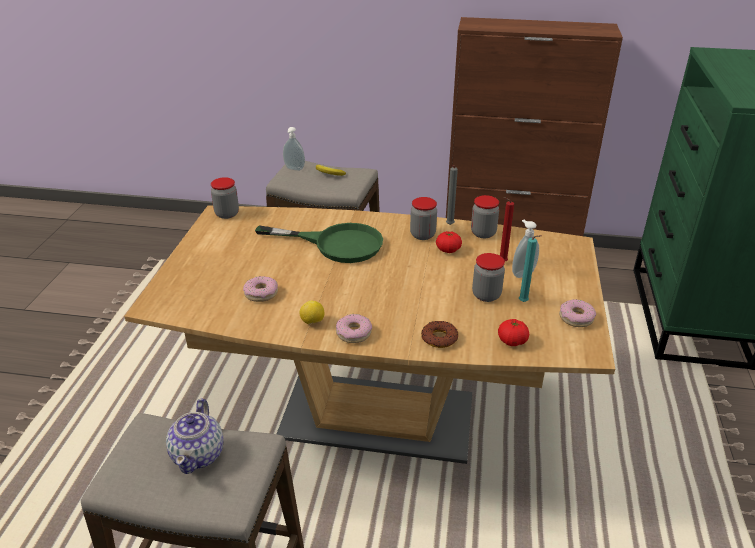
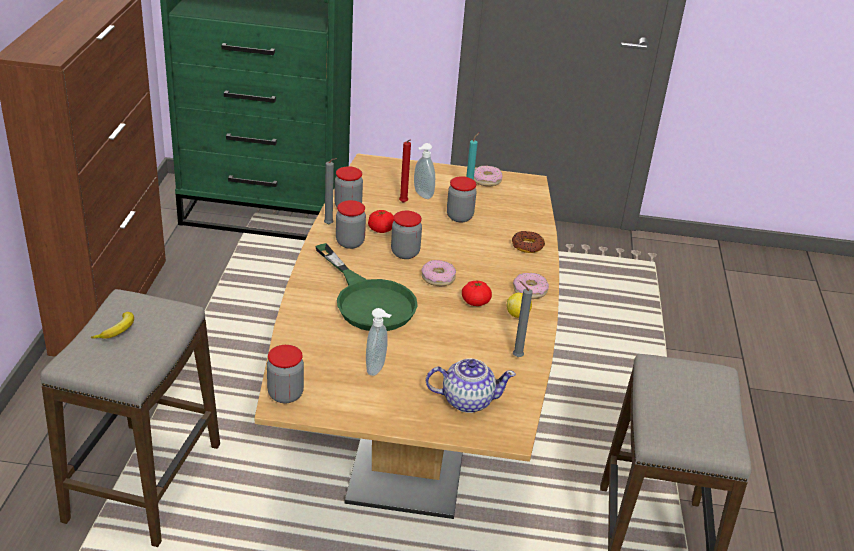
camera: 95 degrees left, 0 degrees up
teapot [166,398,224,474] -> teapot moved to [426,358,516,413]
donut [243,276,278,302] -> donut moved to [421,260,456,286]
green frying pan [255,223,383,263] -> green frying pan turned 135 degrees clockwise [315,243,418,331]
soap dispenser [283,127,305,171] -> soap dispenser moved to [366,308,391,376]
tomato [498,319,529,346] -> tomato moved to [462,281,492,306]
none -> jar [391,211,422,259]
none -> grey candle [513,281,533,357]

